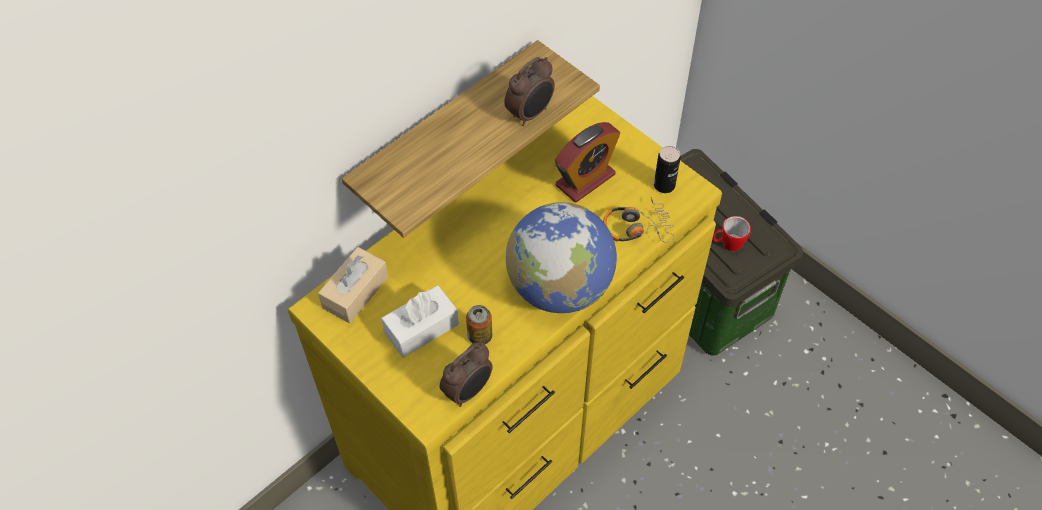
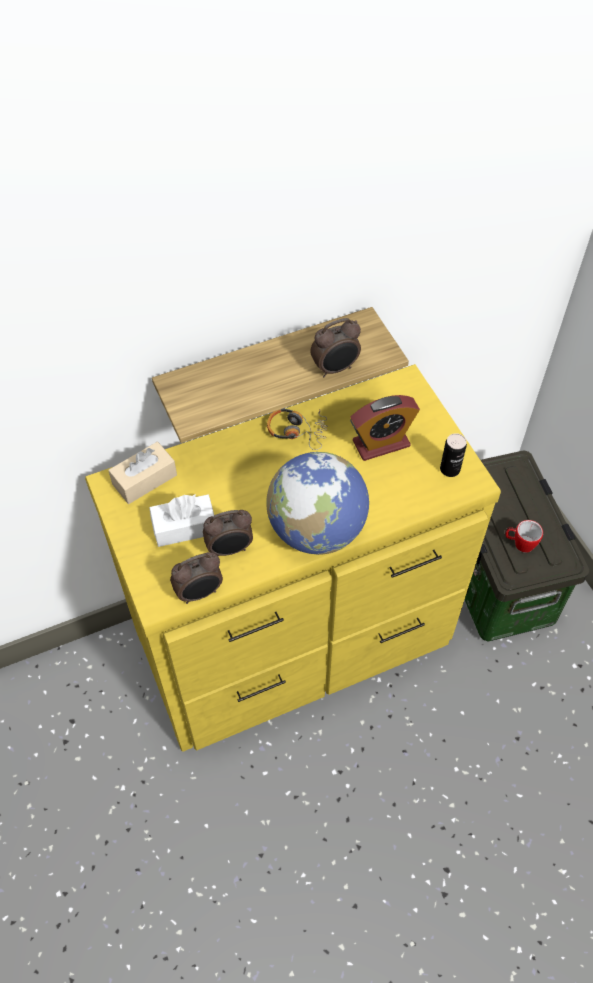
camera: 20 degrees right, 0 degrees up
can [466,305,492,345] -> alarm clock [203,510,253,556]
headphones [603,197,675,243] -> headphones moved to [267,409,327,450]

